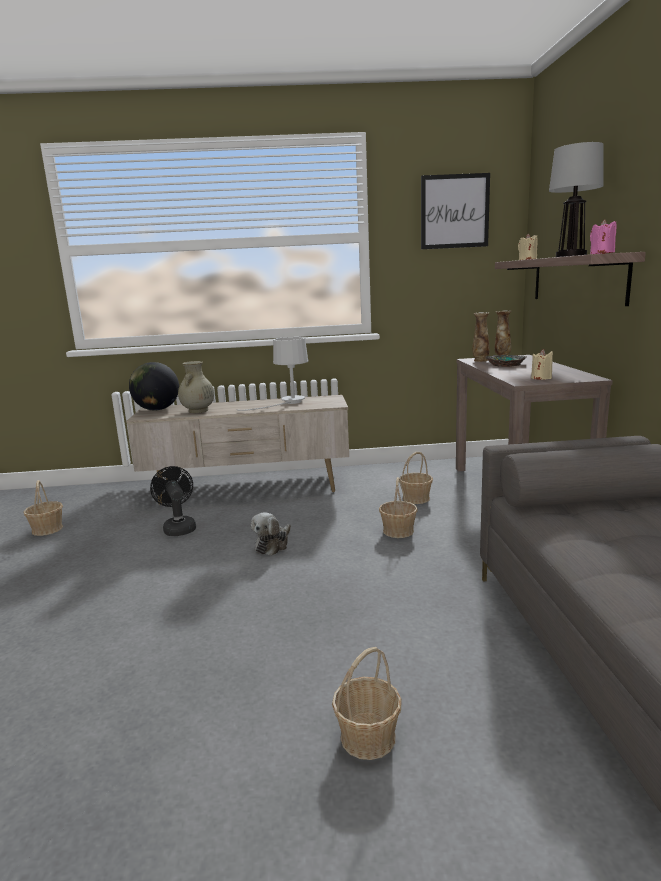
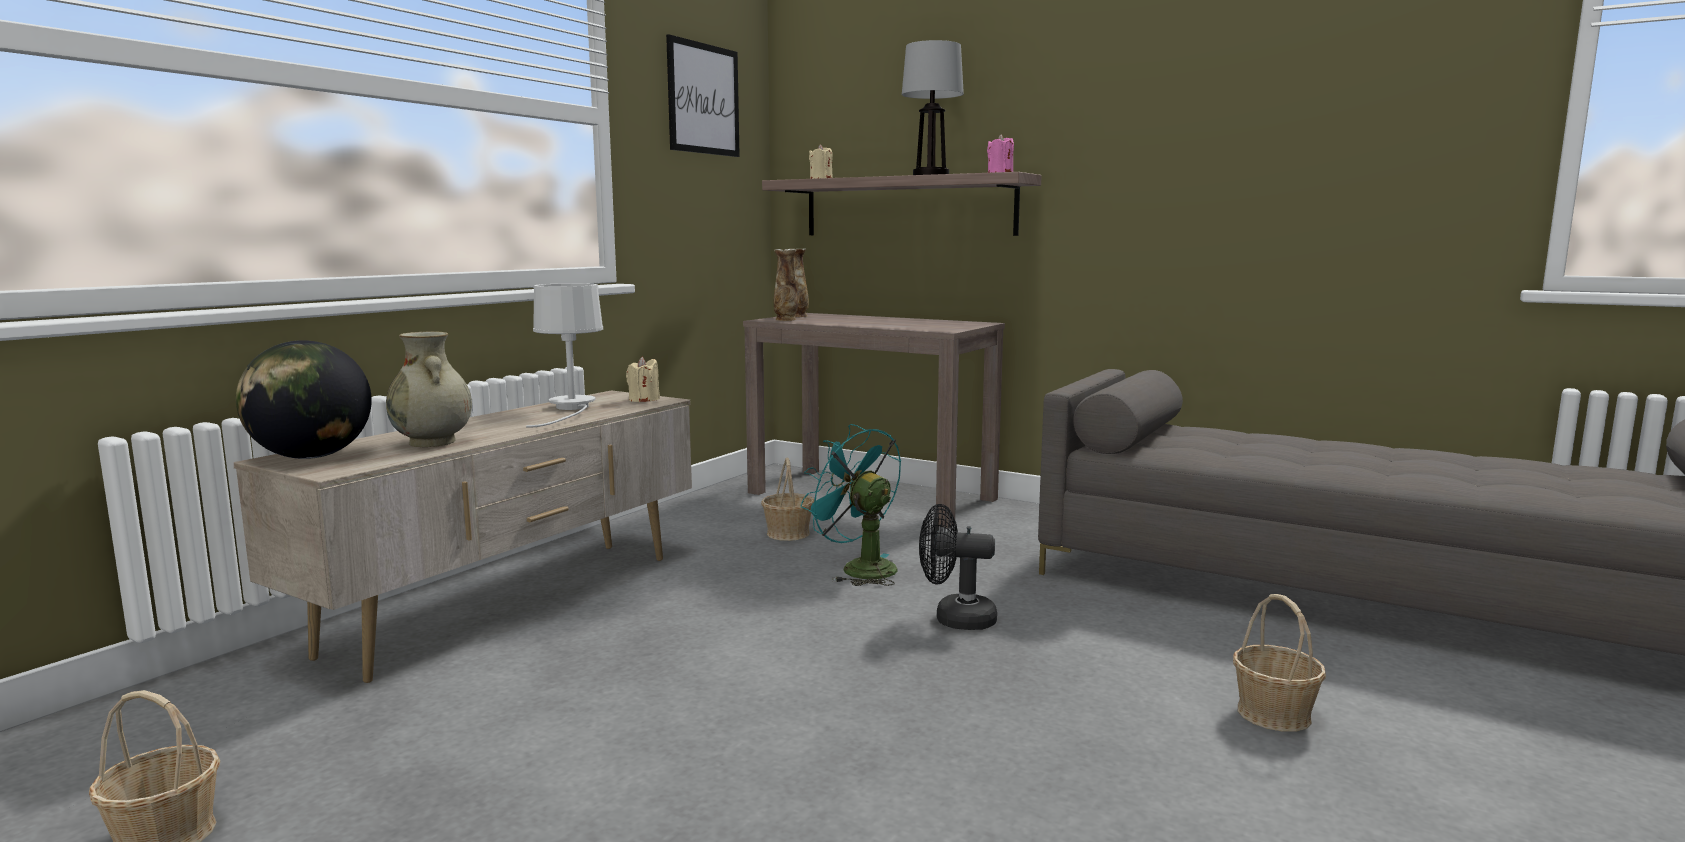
camera: 55 degrees left, 5 degrees down
black fan [150,466,196,536] -> black fan moved to [919,504,997,630]
plush toy [251,512,291,556] -> none
basket [379,477,418,538] -> turquoise fan [800,424,901,586]
bowl [485,354,527,367] -> none
beige candle [531,349,553,380] -> beige candle moved to [626,357,660,402]

